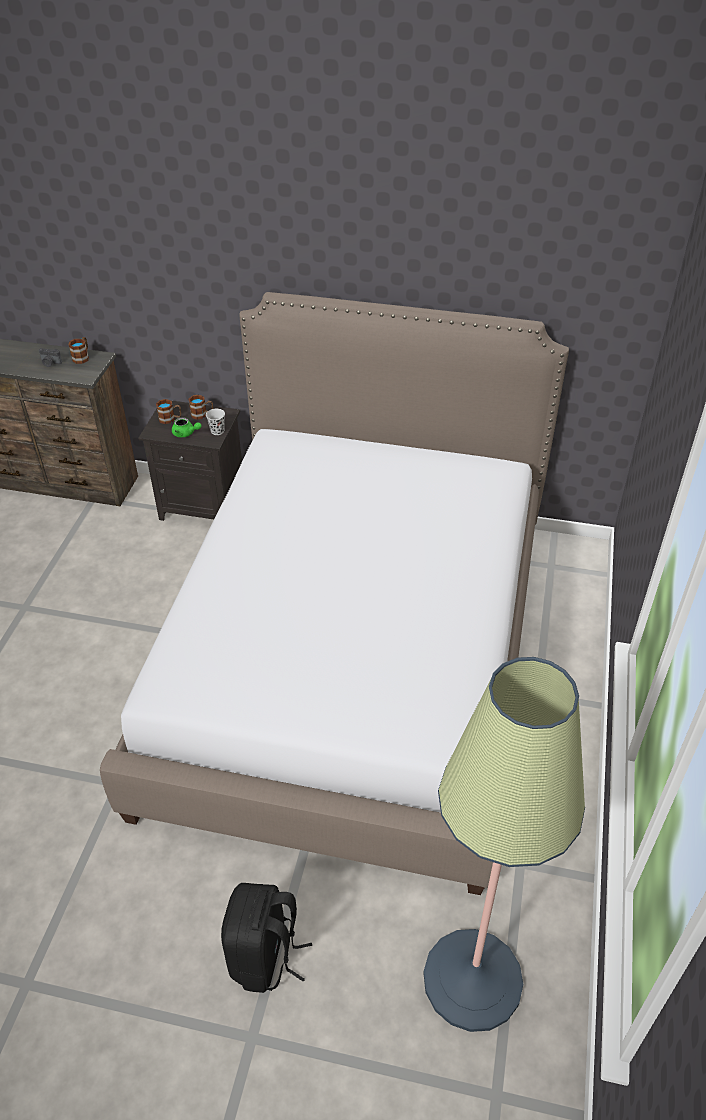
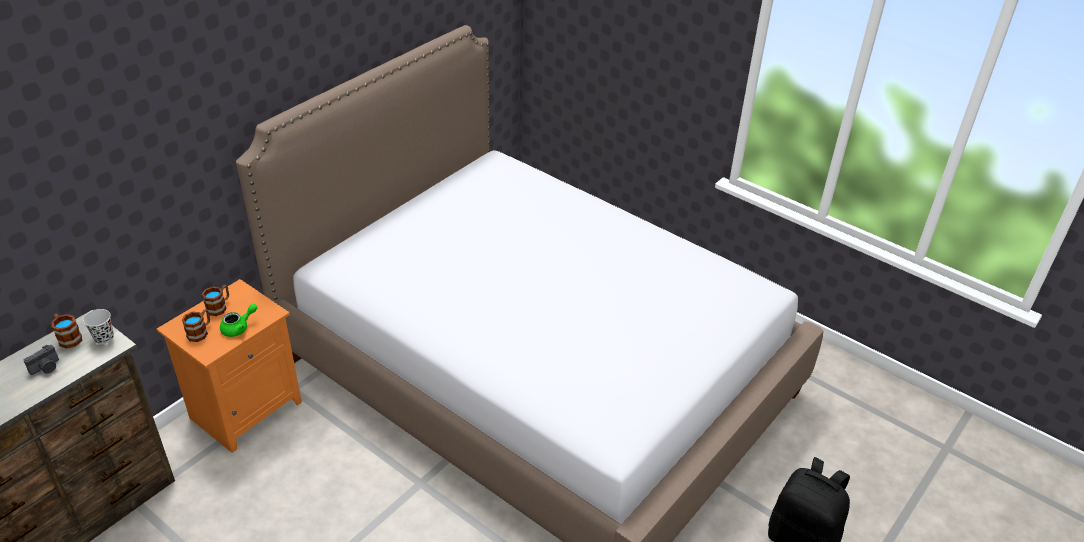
camera: 65 degrees left, 5 degrees down
black nightstand [138,399,242,521] -> orange nightstand [157,279,302,453]
black cup [206,409,225,435] -> black cup moved to [83,309,114,344]
floor lamp [423,657,585,1032] -> none

